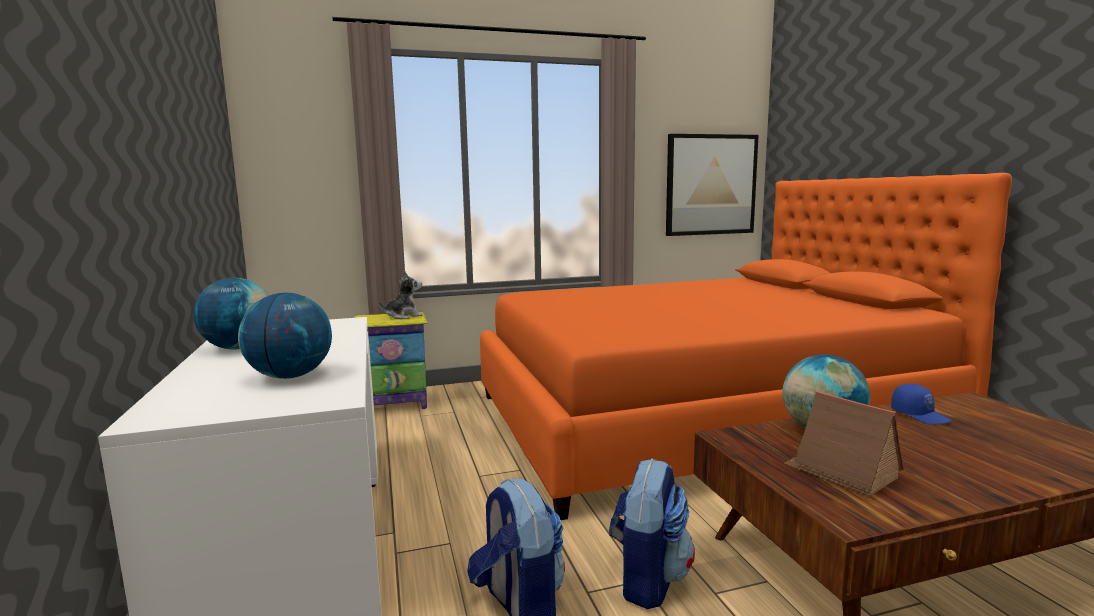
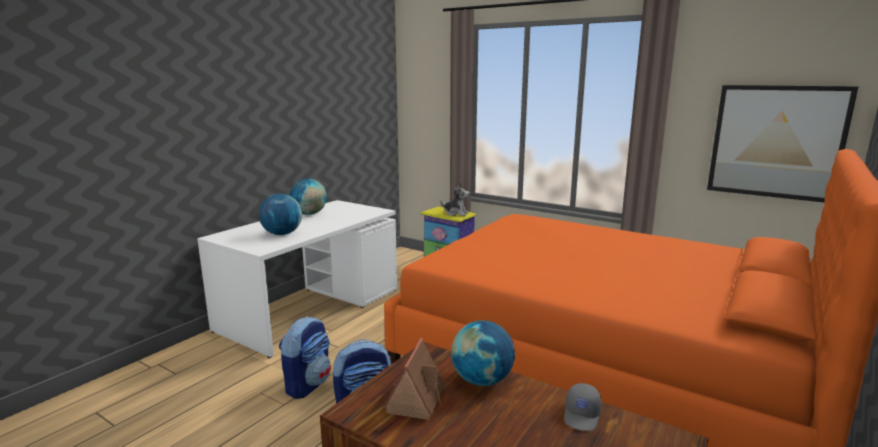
camera: 50 degrees right, 5 degrees up
blue cap [891,384,952,425] -> grey cap [564,383,602,431]

